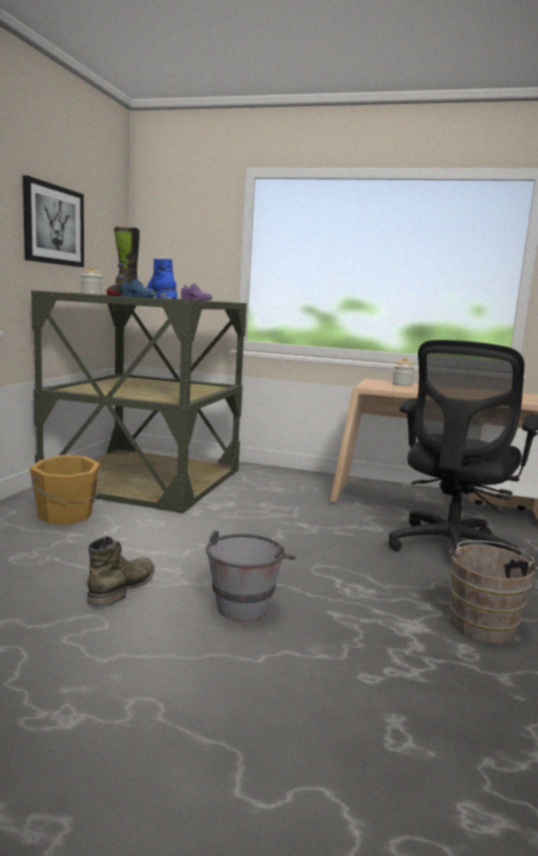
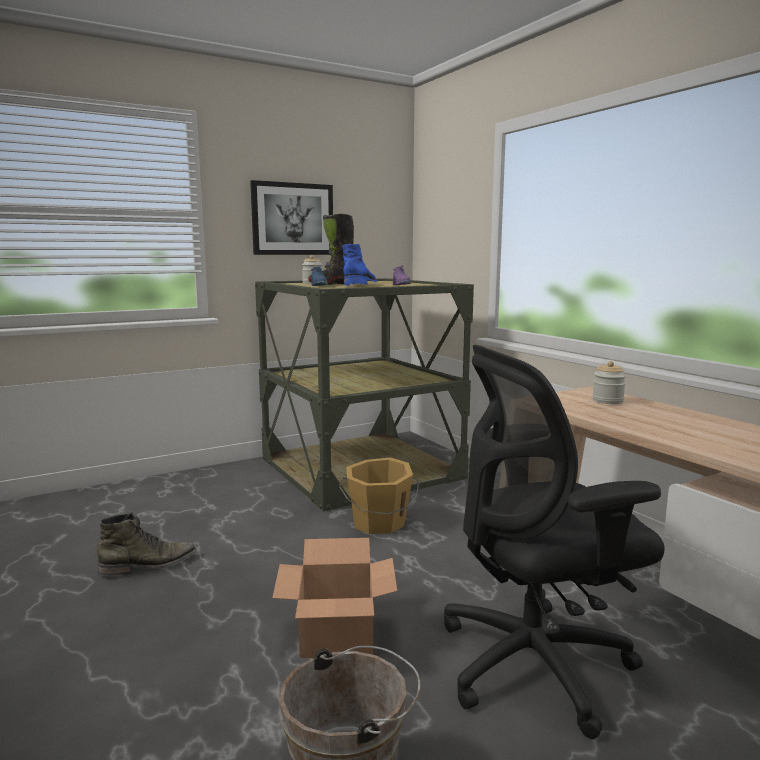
camera: 45 degrees right, 0 degrees up
orange bucket [30,455,102,525] -> orange bucket moved to [339,457,419,534]
grey bucket [206,531,296,622] -> none
none -> cardboard box [272,538,397,658]

